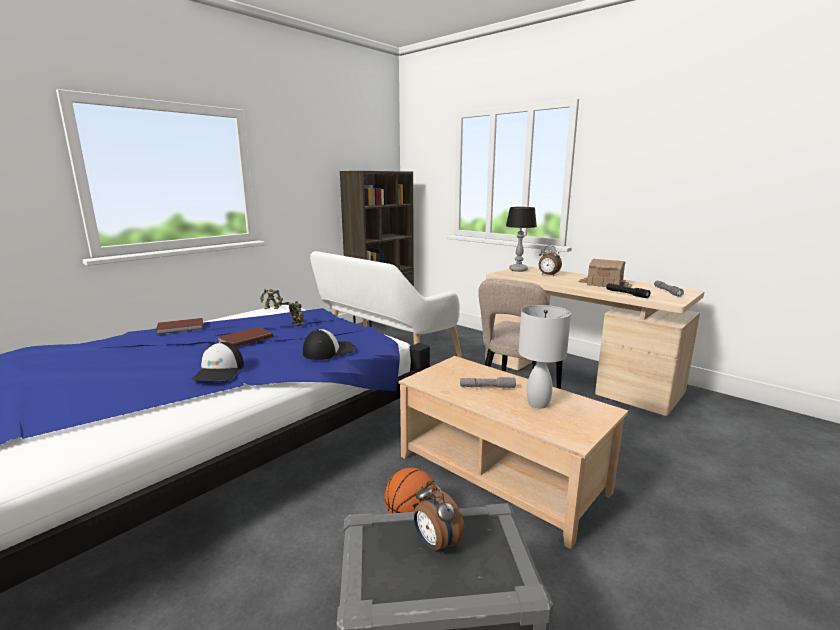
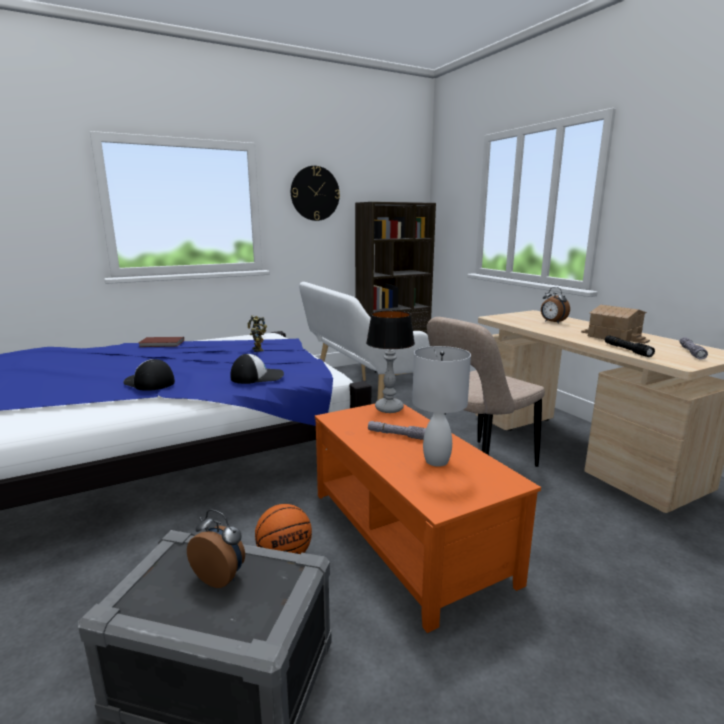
camera: 20 degrees right, 0 degrees up
cap [191,342,244,381] -> cap turned 105 degrees clockwise [124,359,175,391]
brown book [218,327,273,347] -> none
beige coffee table [399,356,628,549] -> orange coffee table [315,404,541,633]
alarm clock [414,481,465,554] -> alarm clock turned 135 degrees clockwise [187,509,245,588]
table lamp [506,207,537,272] -> table lamp moved to [366,310,415,413]
none -> wall clock [291,166,340,221]

